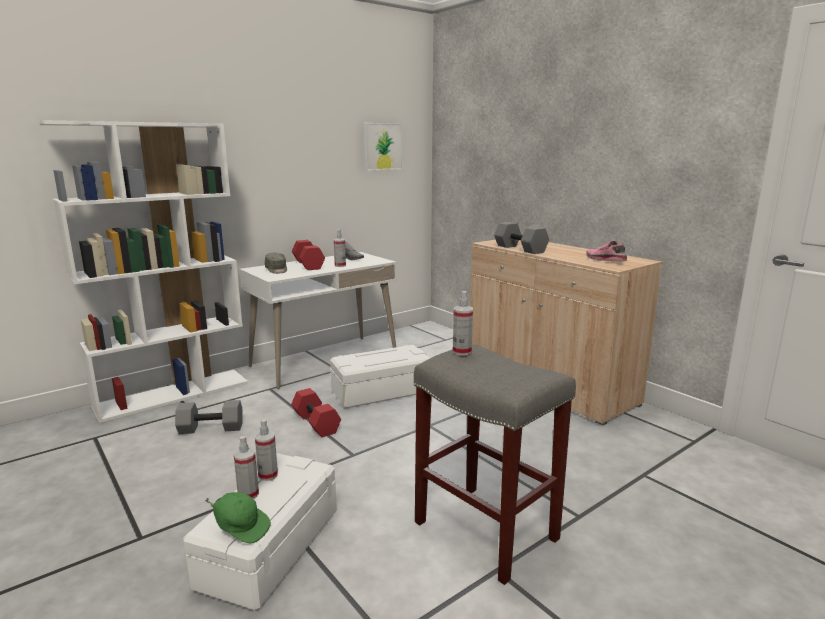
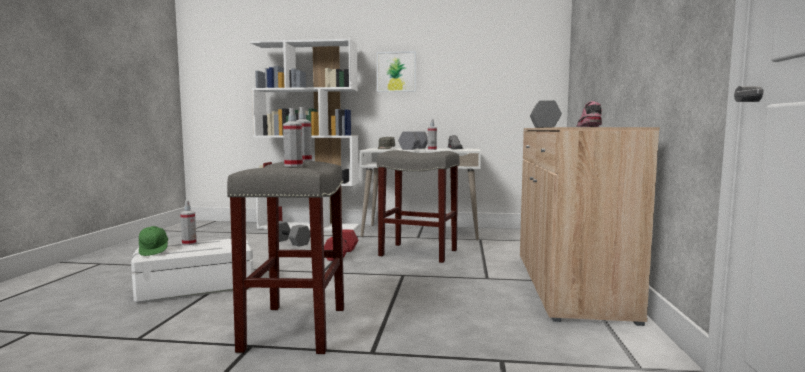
camera: 45 degrees right, 10 degrees down
spray bottle [255,420,278,481] -> spray bottle moved to [283,108,303,167]
red dumbbell [292,240,325,270] -> grey dumbbell [398,131,427,150]
white storage box [330,345,430,408] -> grey stool [377,150,460,263]
picture [364,123,403,171] -> picture moved to [377,51,416,92]

